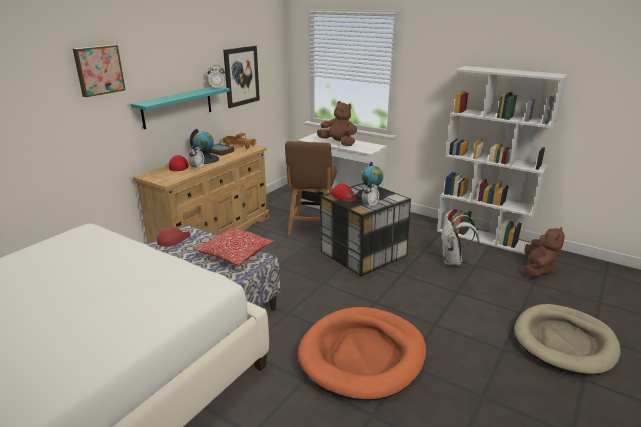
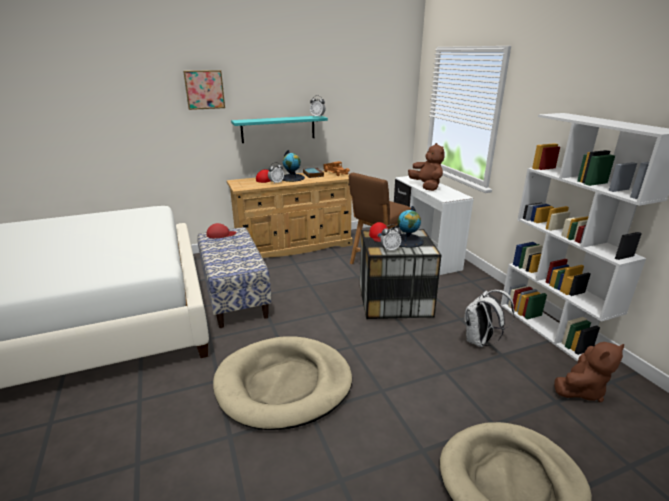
camera: 35 degrees right, 0 degrees up
pillow [194,227,275,266] -> none
picture [223,46,260,108] -> none
orange dog bed [298,307,426,400] -> beige dog bed [213,336,352,430]

